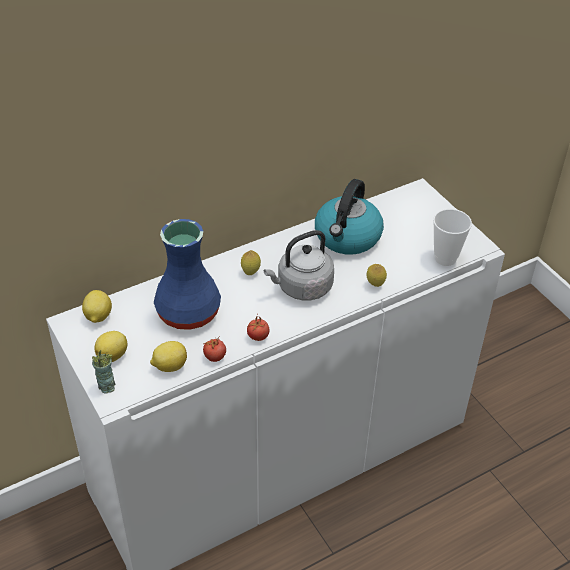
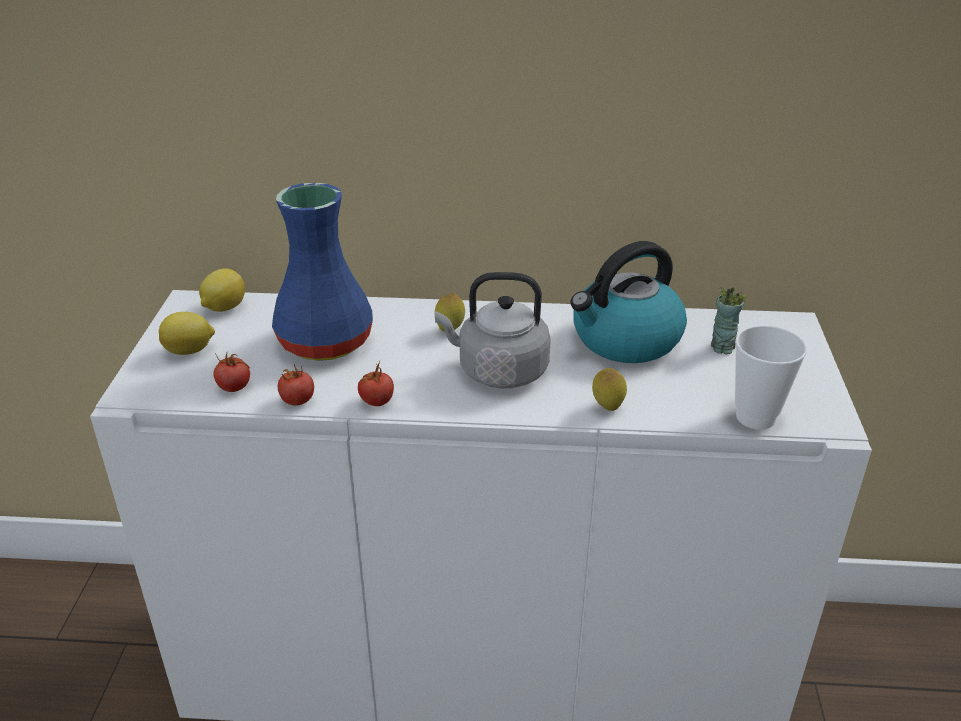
camera: 35 degrees right, 10 degrees down
cup [92,350,115,394] -> cup moved to [711,287,748,354]
lemon [150,341,187,372] -> tomato [213,353,250,392]

